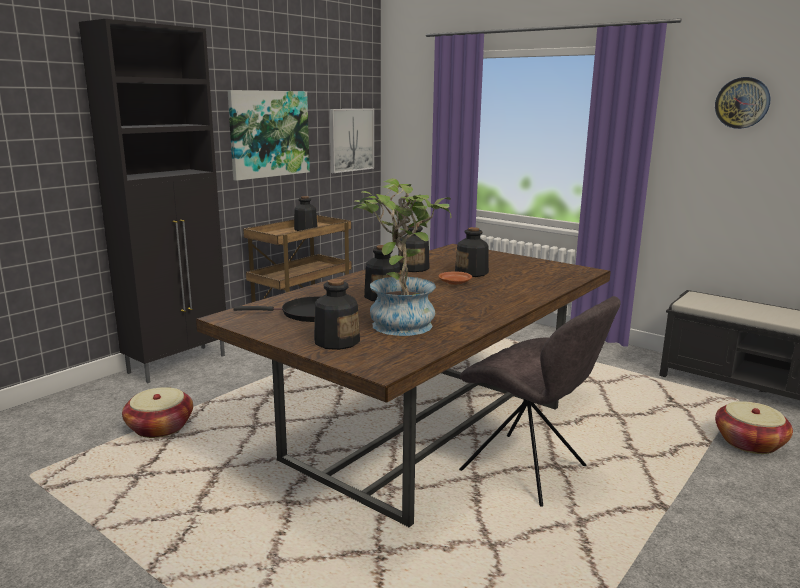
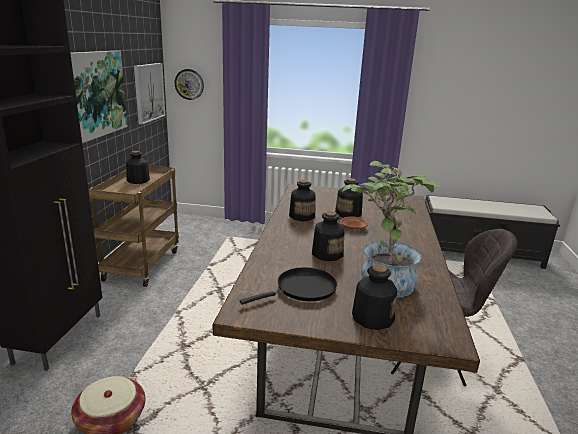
camera: 30 degrees left, 5 degrees up
wall clock [715,77,771,129] -> wall clock moved to [175,69,204,100]
basket [715,401,793,454] -> none

